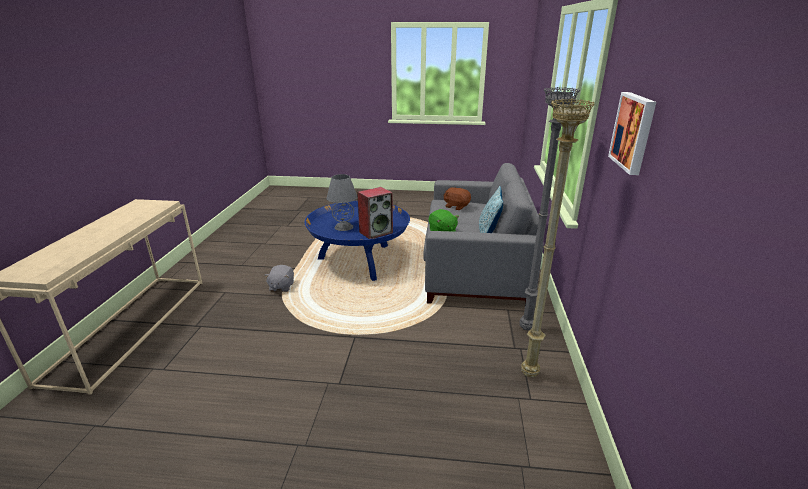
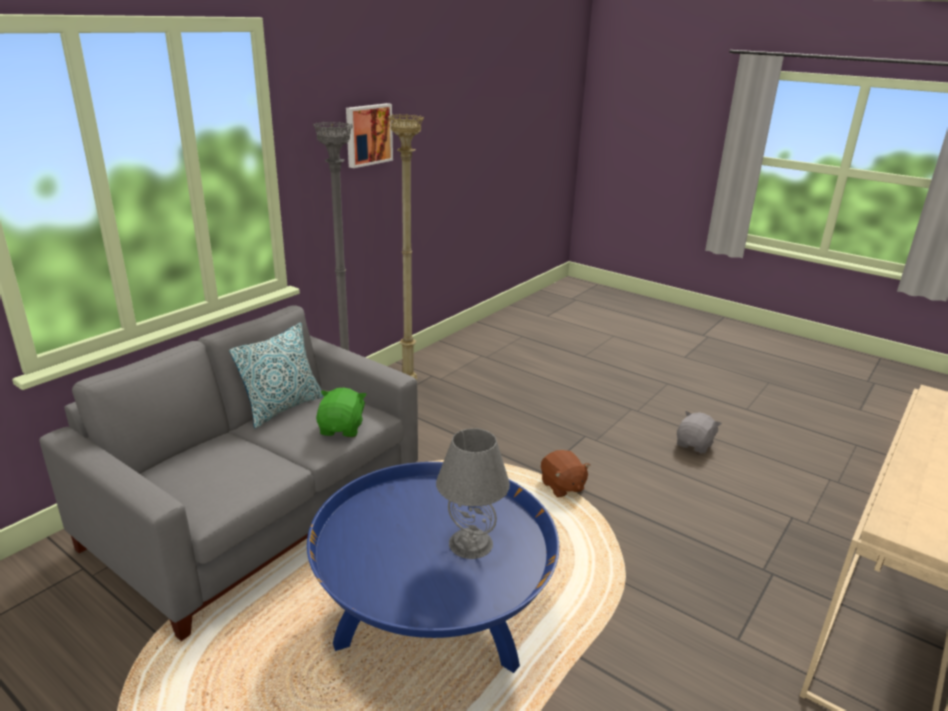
camera: 150 degrees left, 0 degrees up
grey plush toy [264,265,294,292] -> grey plush toy moved to [677,411,722,454]
speaker [357,187,393,239] -> none
brown plush toy [443,187,471,210] -> brown plush toy moved to [541,450,590,497]

